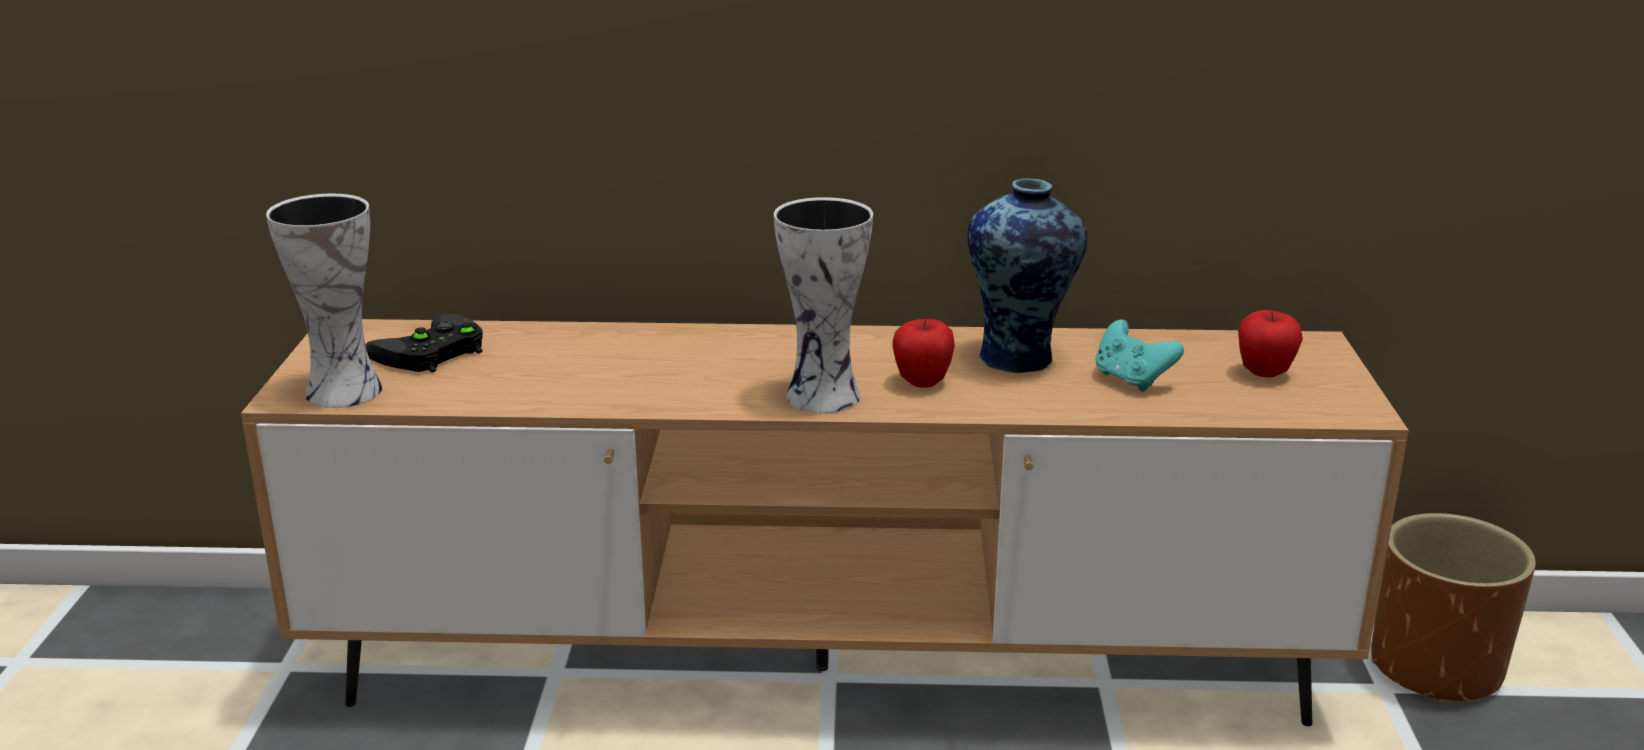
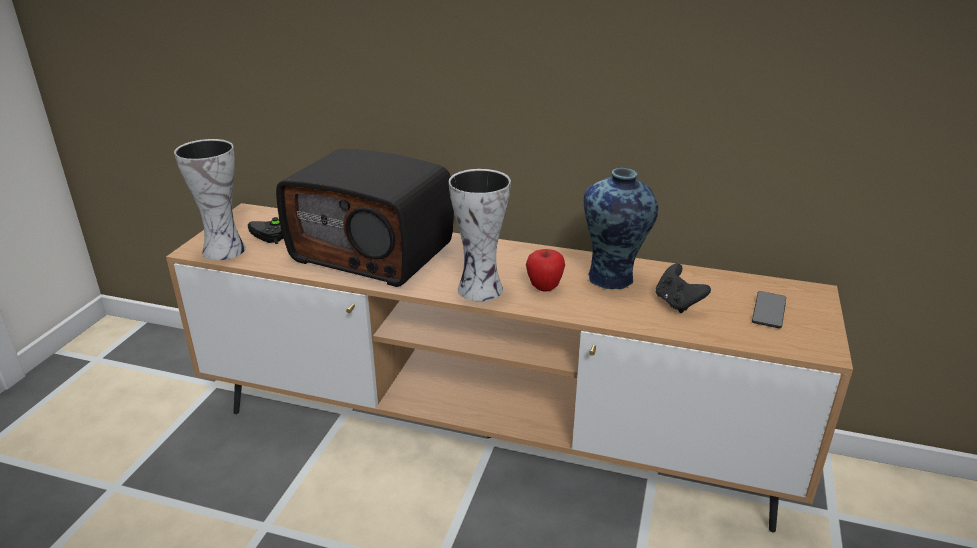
camera: 15 degrees right, 5 degrees up
turquoise game controller [1096,320,1184,391] -> black game controller [656,264,711,313]
apple [1238,310,1303,377] -> phone [752,291,786,329]
brown planter [1371,513,1536,705] -> none
none -> radio [276,149,454,287]

